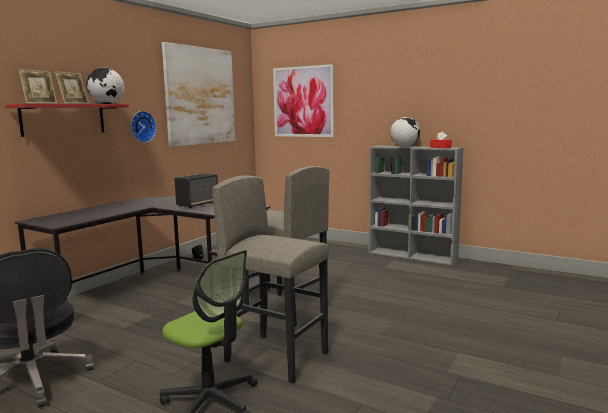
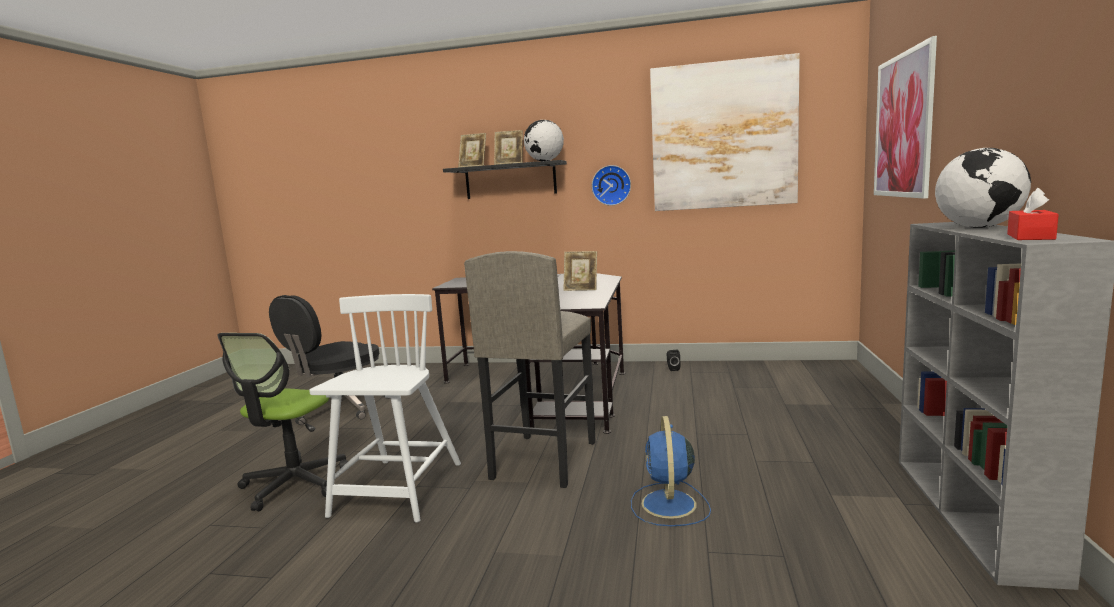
camera: 70 degrees right, 0 degrees up
red shelf [5,104,129,137] -> black shelf [443,160,567,199]
speaker [174,173,218,208] -> picture frame [563,251,597,291]
grey stool [212,176,329,383] -> white chair [309,294,461,523]
none -> blue fan [631,416,711,526]

